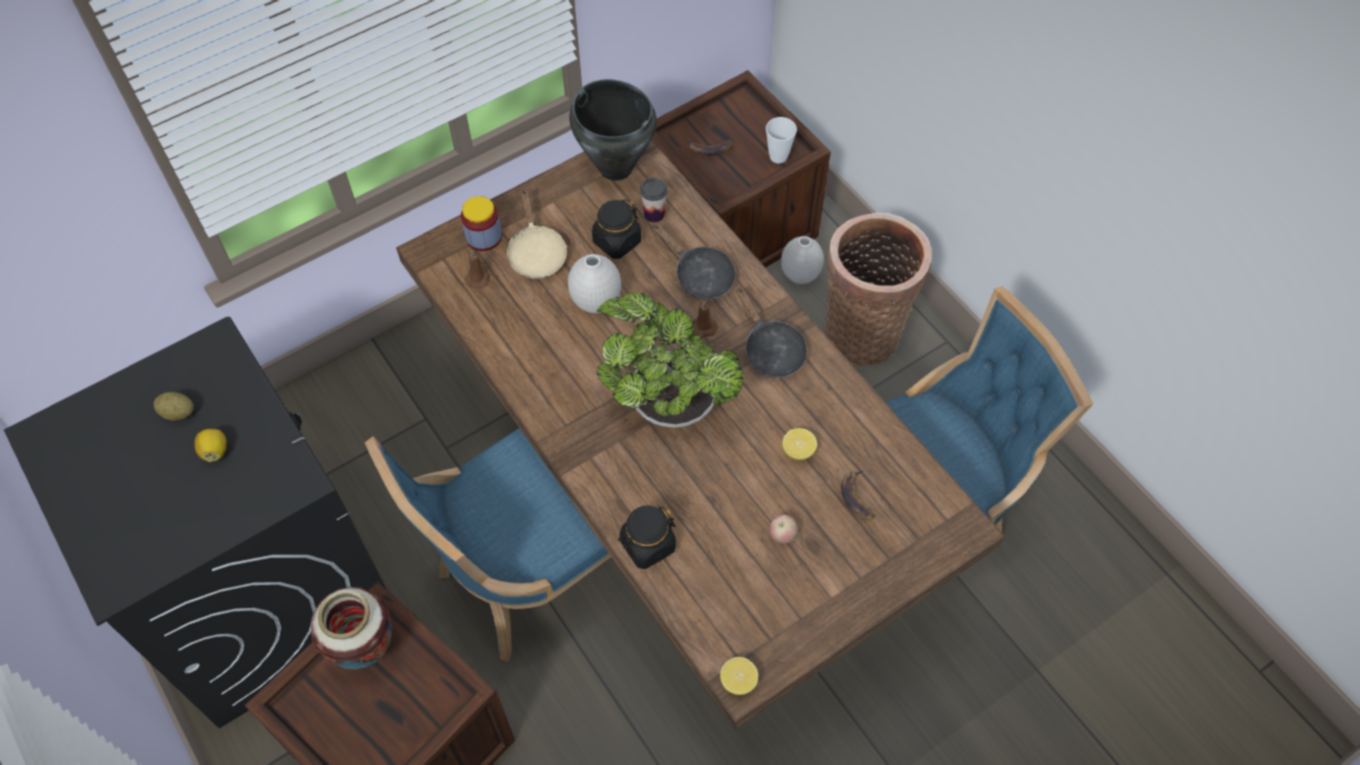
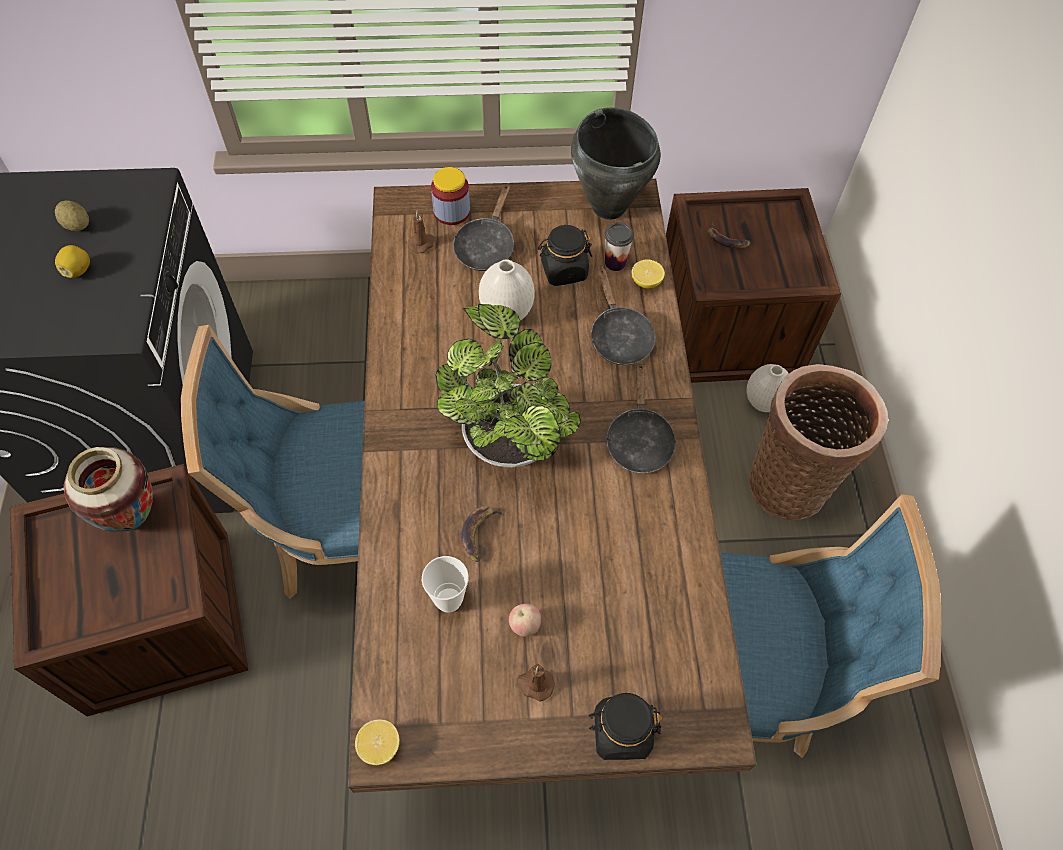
camera: 30 degrees right, 0 degrees up
beige frying pan [506,188,567,279] -> black frying pan [453,183,514,271]
black jar [618,506,676,569] -> black jar moved to [588,693,662,760]
brown candle [692,301,717,338] -> brown candle moved to [517,664,555,701]
cup [766,117,797,163] -> cup moved to [422,556,469,613]
lemon [782,428,817,460] -> lemon moved to [632,259,665,289]
banana [841,470,875,519] -> banana moved to [461,506,506,562]

